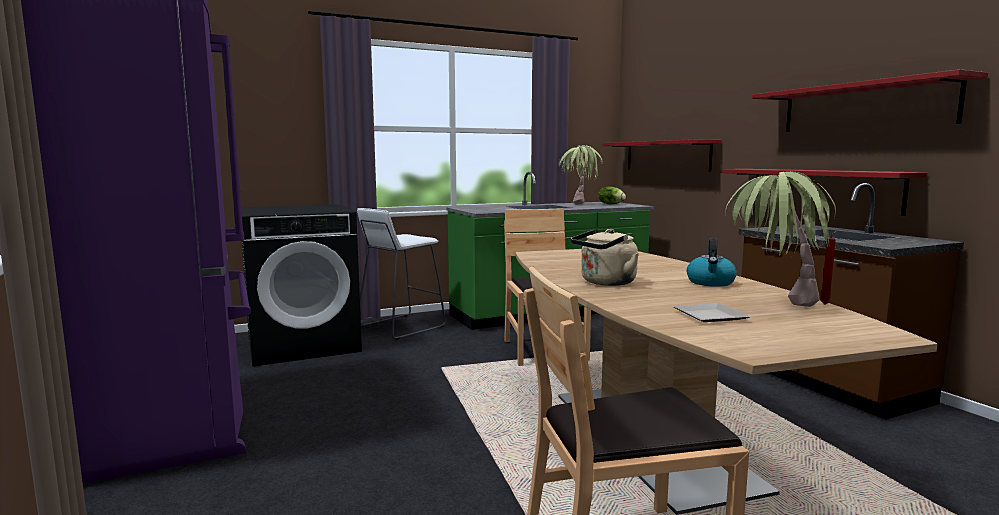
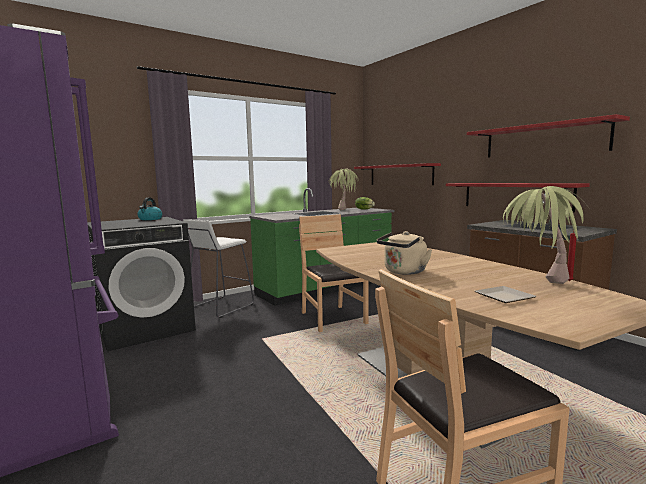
camera: 10 degrees left, 0 degrees up
kettle [687,238,737,287] -> kettle moved to [137,197,162,220]

